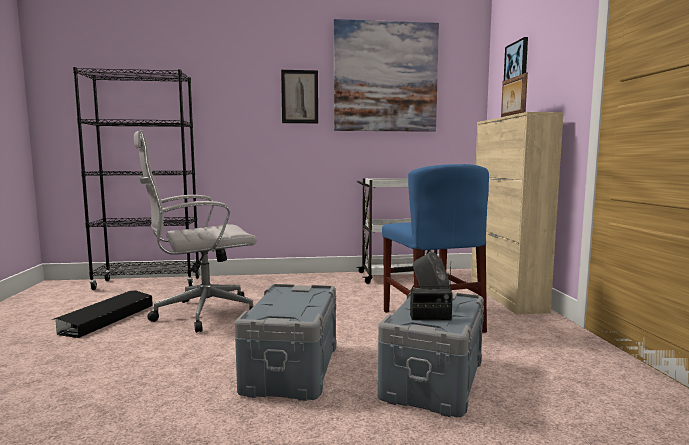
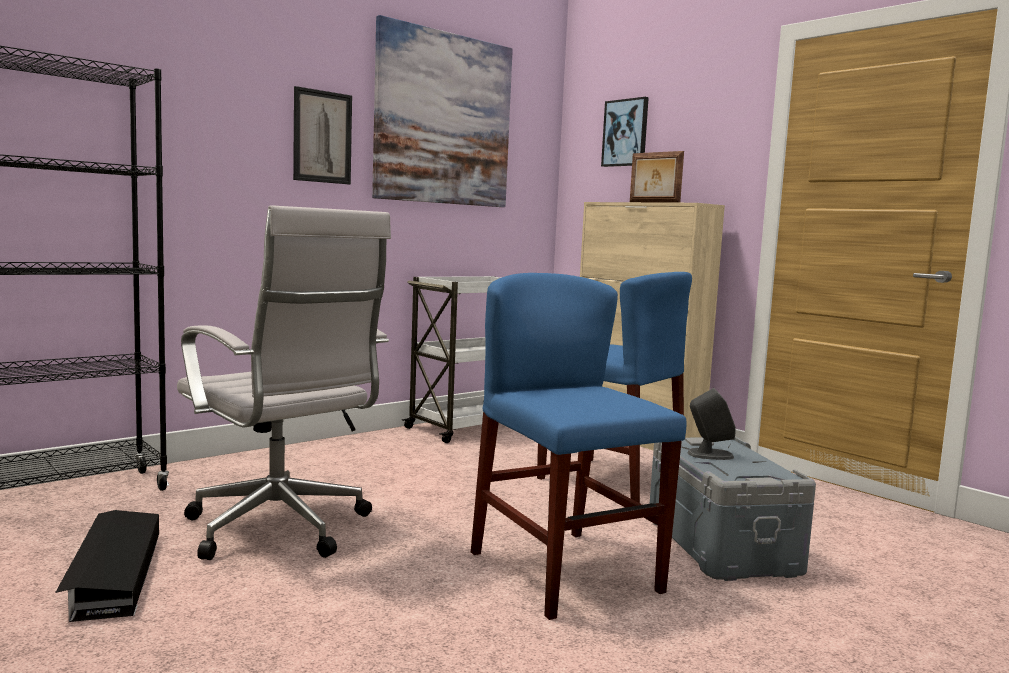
camera: 35 degrees left, 0 degrees up
white office chair [134,130,257,333] -> white office chair turned 75 degrees counterclockwise [177,205,391,560]
grey storage box [235,284,336,401] -> blue chair [471,273,686,620]
radio [410,262,453,320] -> none

